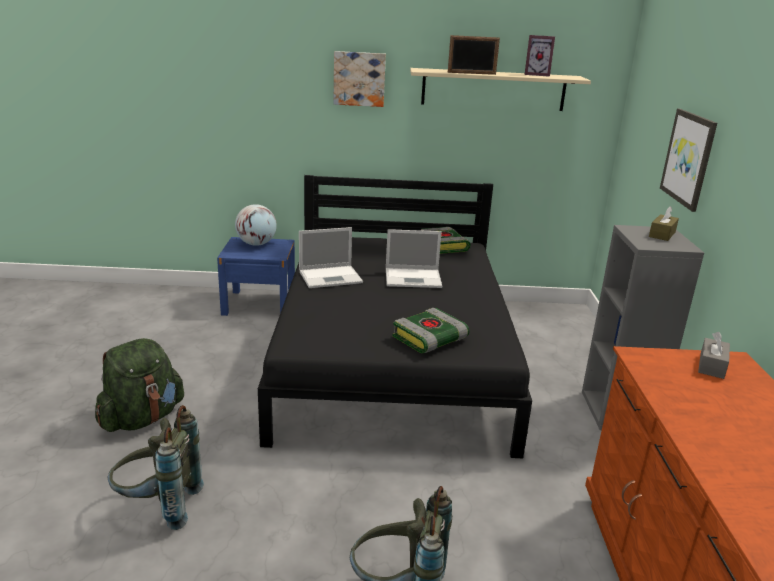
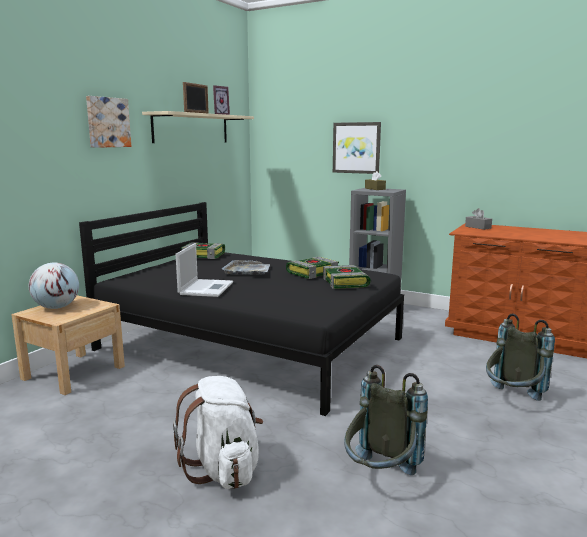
camera: 60 degrees left, 10 degrees down
green backpack [95,338,184,432] -> white backpack [173,376,263,489]
blue nightstand [217,237,295,316] -> beige nightstand [11,295,125,395]
laptop [386,229,442,288] -> grey tray [222,260,270,275]
none -> book [286,257,339,279]

